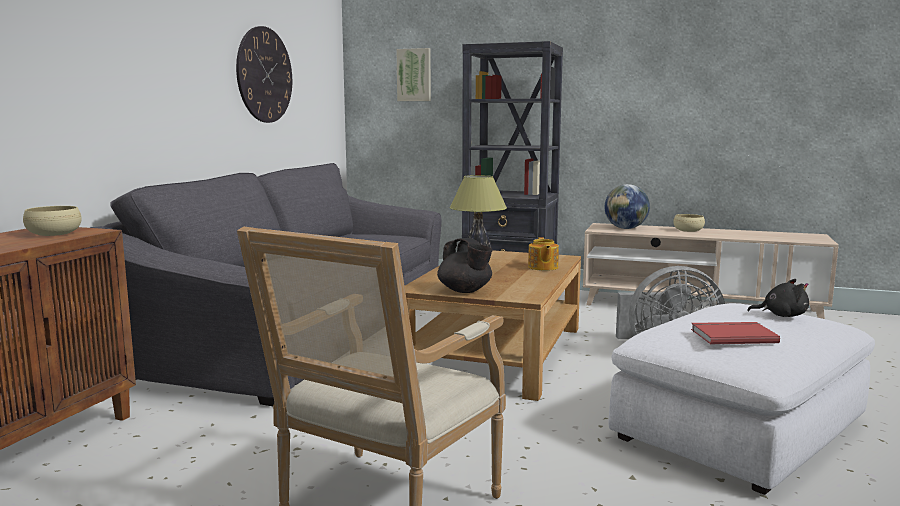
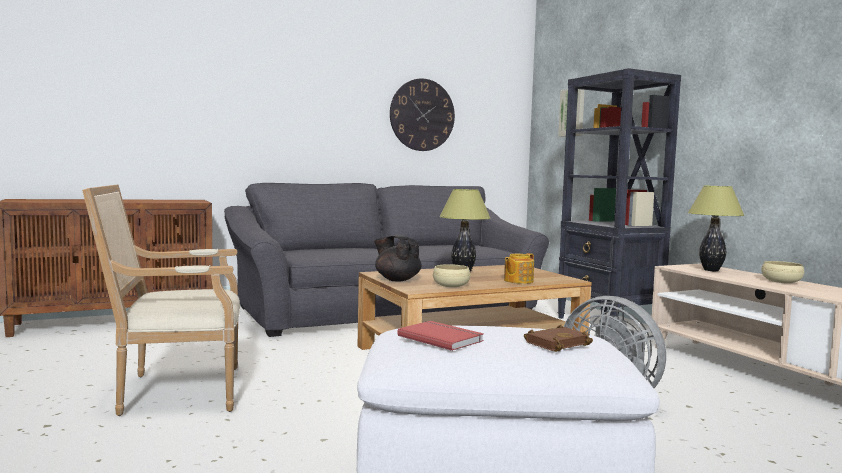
camera: 45 degrees right, 5 degrees down
beige bowl [23,206,82,236] -> beige bowl moved to [433,264,470,287]
black teapot [437,238,493,293] -> black teapot turned 120 degrees clockwise [374,235,422,281]
globe [605,184,650,229] -> table lamp [688,186,745,271]
black plush toy [747,279,809,317] -> brown book [524,325,593,352]

